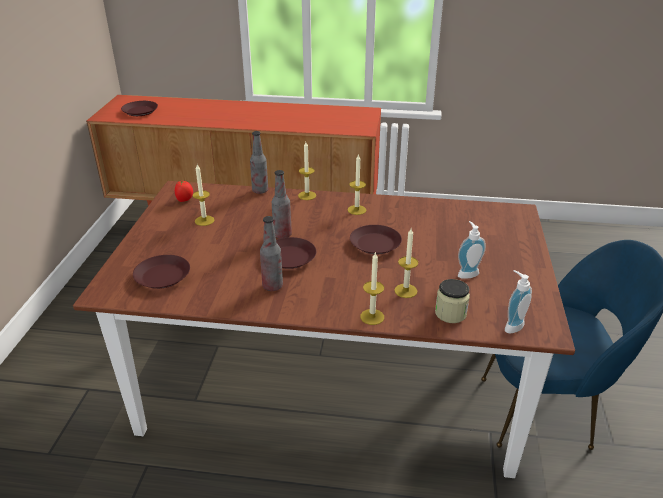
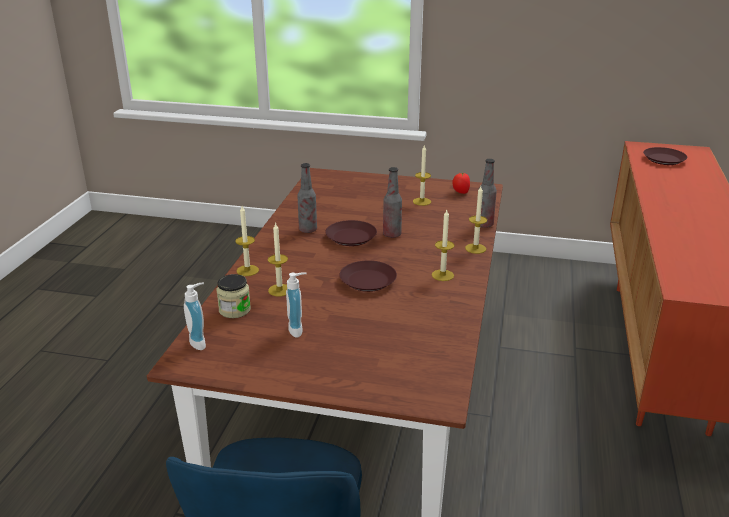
camera: 95 degrees right, 5 degrees down
brown plate [133,255,190,289] -> none

